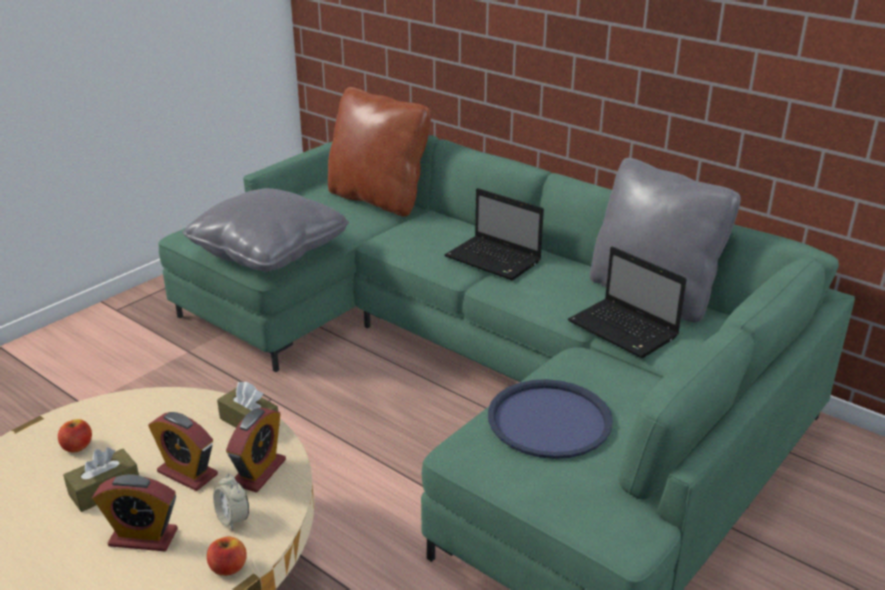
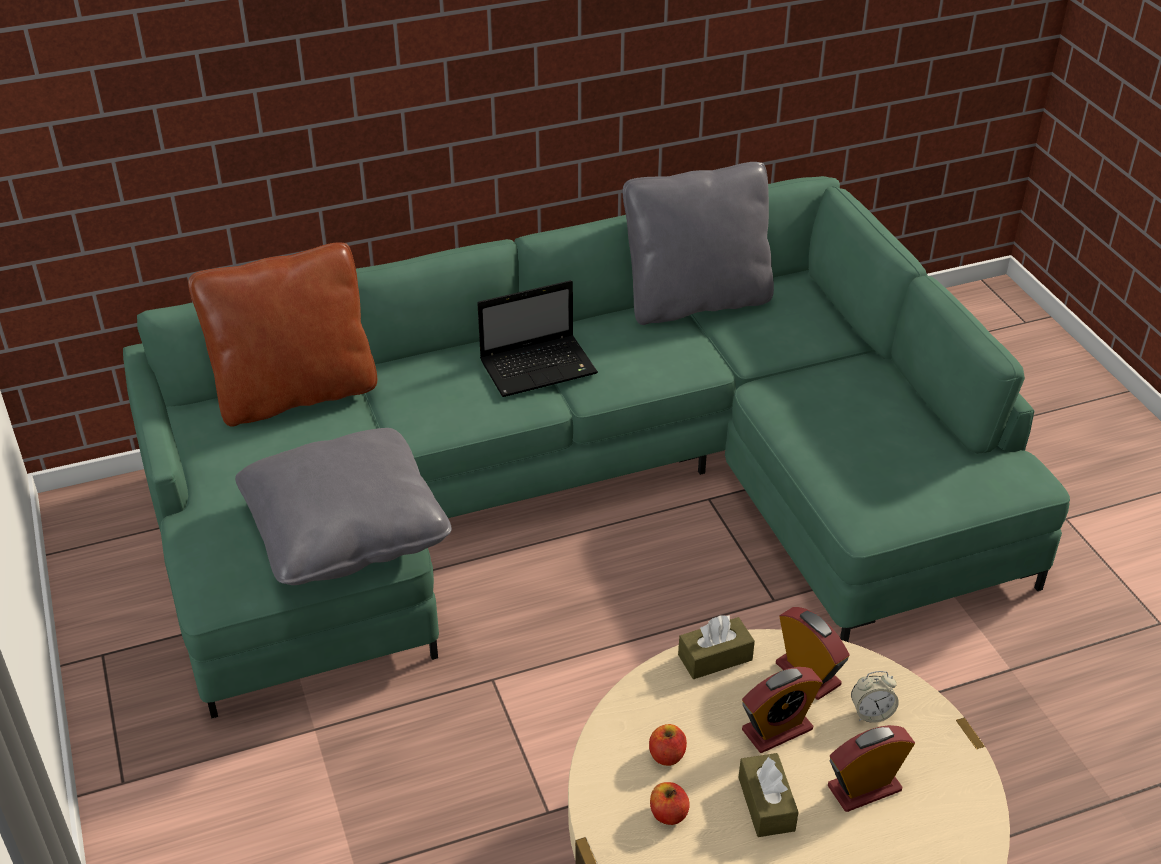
camera: 60 degrees left, 10 degrees up
alarm clock [92,474,178,551] -> alarm clock turned 150 degrees counterclockwise [828,725,915,812]
apple [207,537,247,576] -> apple moved to [649,724,687,766]
blue tray [488,379,613,459] -> none
laptop [568,246,687,358] -> none

